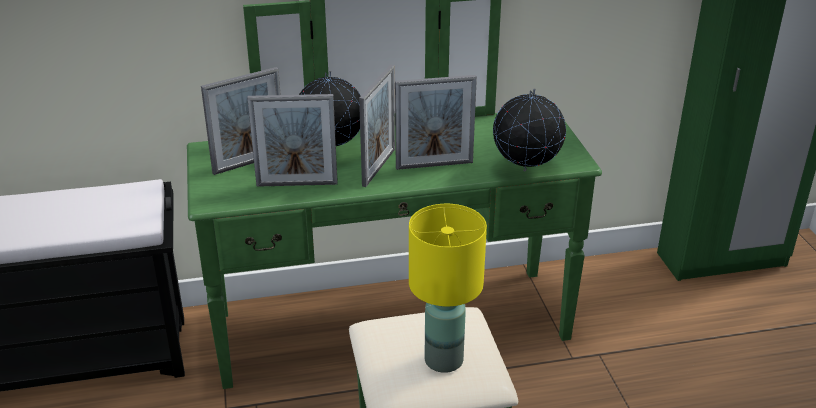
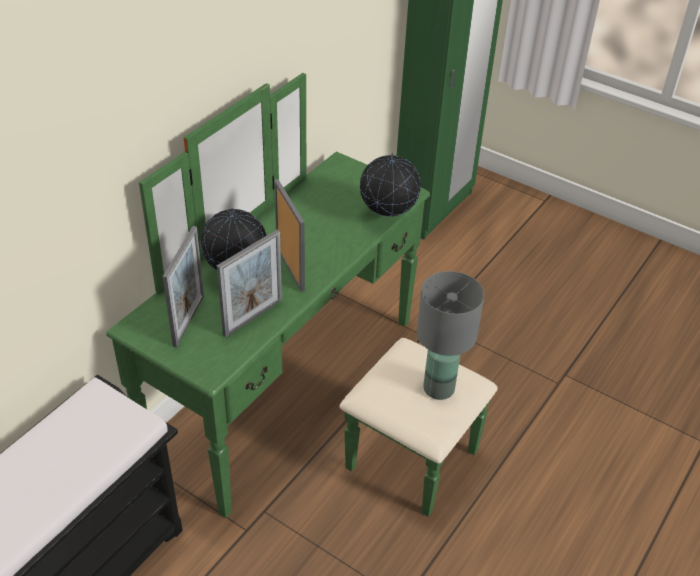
camera: 45 degrees left, 10 degrees up
picture frame [395,75,477,170] -> none
yellow table lamp [409,204,487,373] -> grey table lamp [417,271,484,400]

